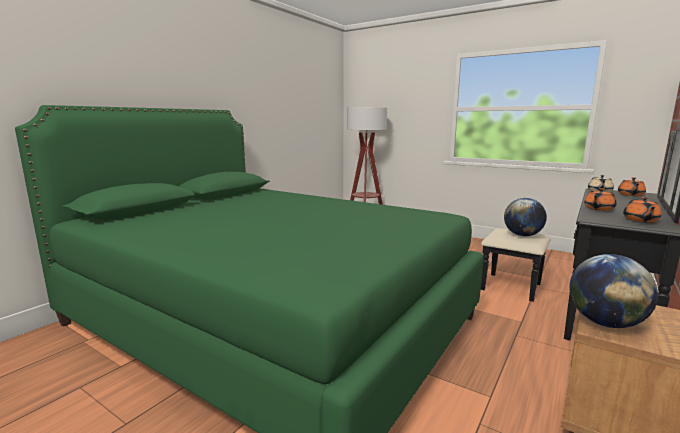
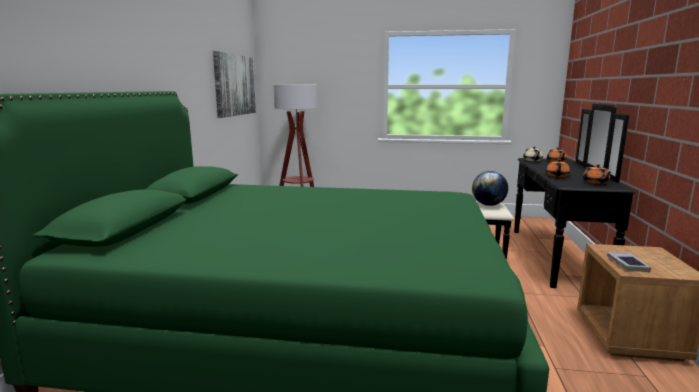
camera: 25 degrees left, 0 degrees up
globe [569,254,658,328] -> book [607,252,651,272]
none -> picture [213,51,256,118]

